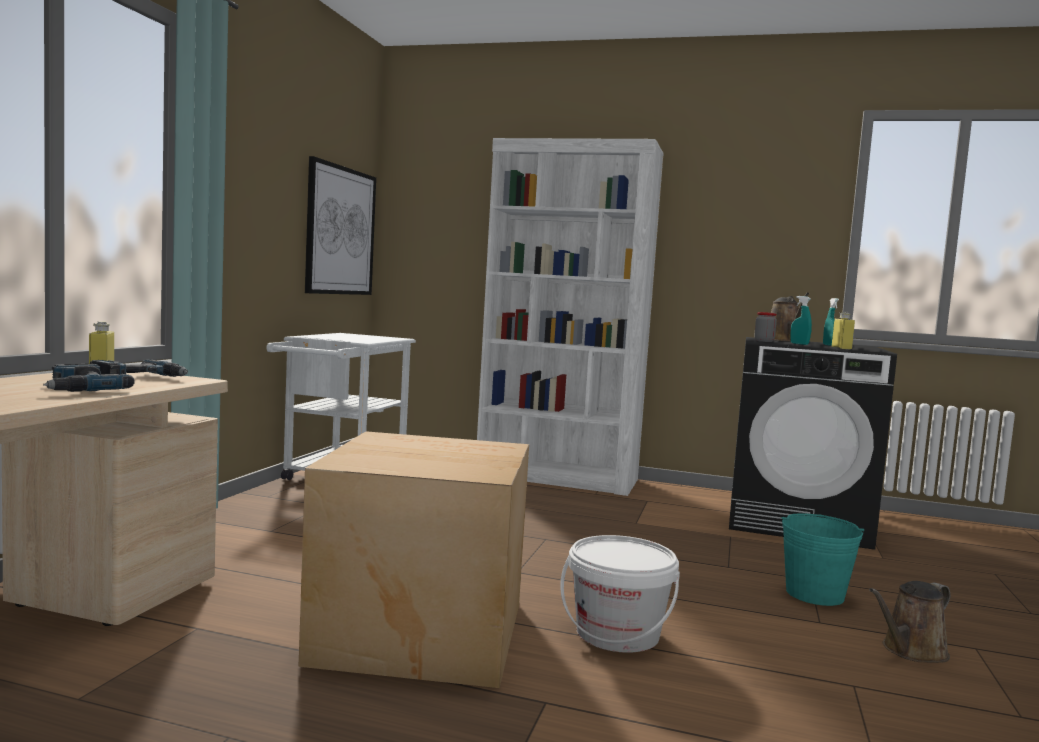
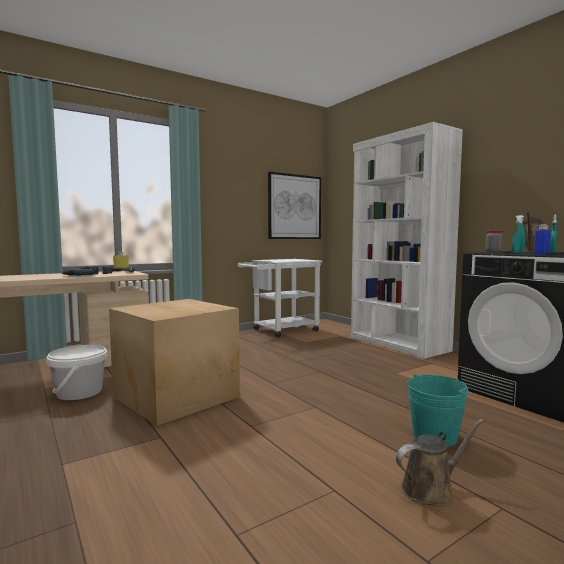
camera: 40 degrees right, 0 degrees up
white bucket [560,535,680,653] -> white bucket moved to [46,345,107,400]
yellow bottle [832,311,855,349] -> blue bottle [534,224,551,254]
brown watering can [869,581,950,663] -> brown watering can turned 150 degrees clockwise [396,419,484,506]

